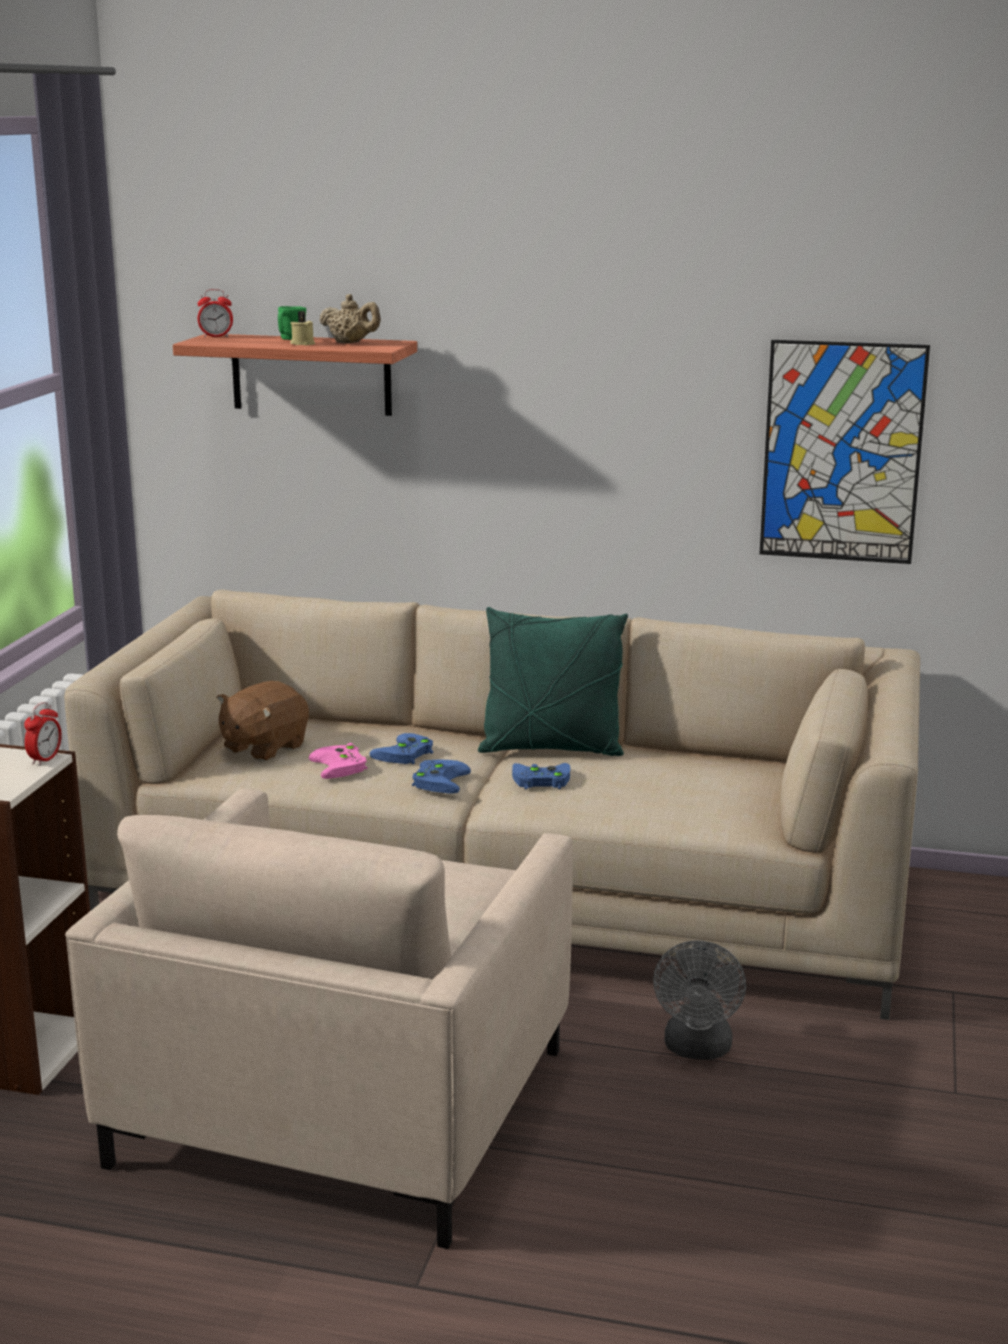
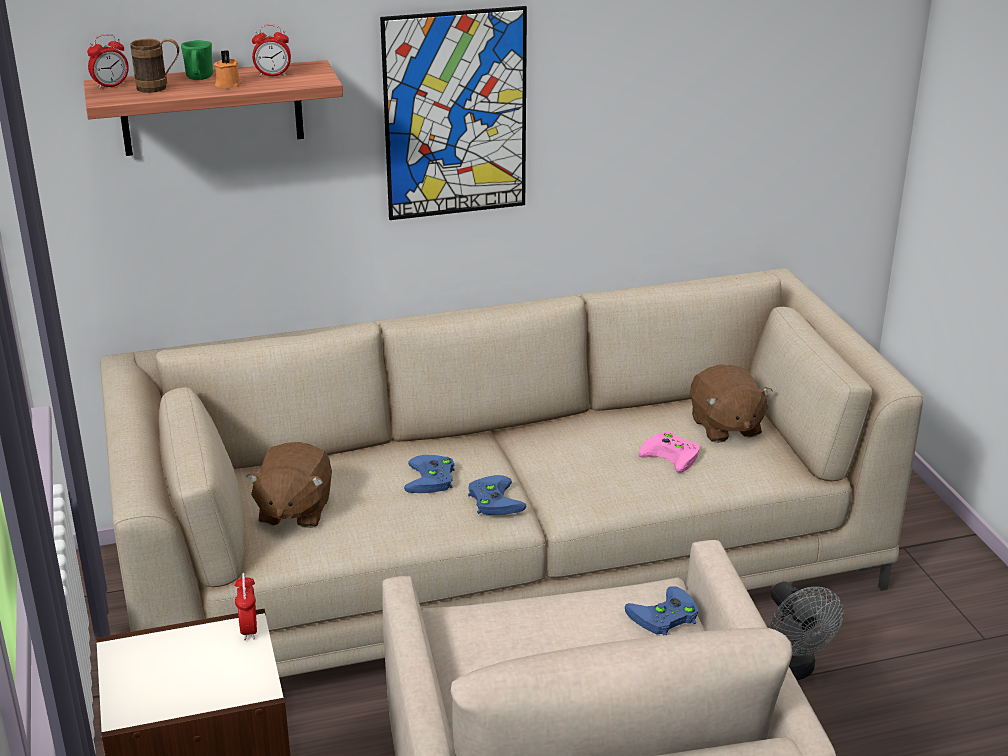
camera: 30 degrees left, 10 degrees up
beige candle [290,311,315,345] -> orange candle [214,50,241,88]
pink game controller [309,743,367,779] -> pink game controller moved to [639,431,700,473]
beige teapot [319,294,381,343] -> alarm clock [252,25,291,77]
green pillow [478,607,628,756] -> none
blue game controller [512,763,570,790] -> blue game controller moved to [625,586,698,635]
picture [760,340,930,564] -> picture moved to [380,6,527,220]
none -> brown mug [130,39,179,93]
none -> brown plush toy [690,364,772,443]

